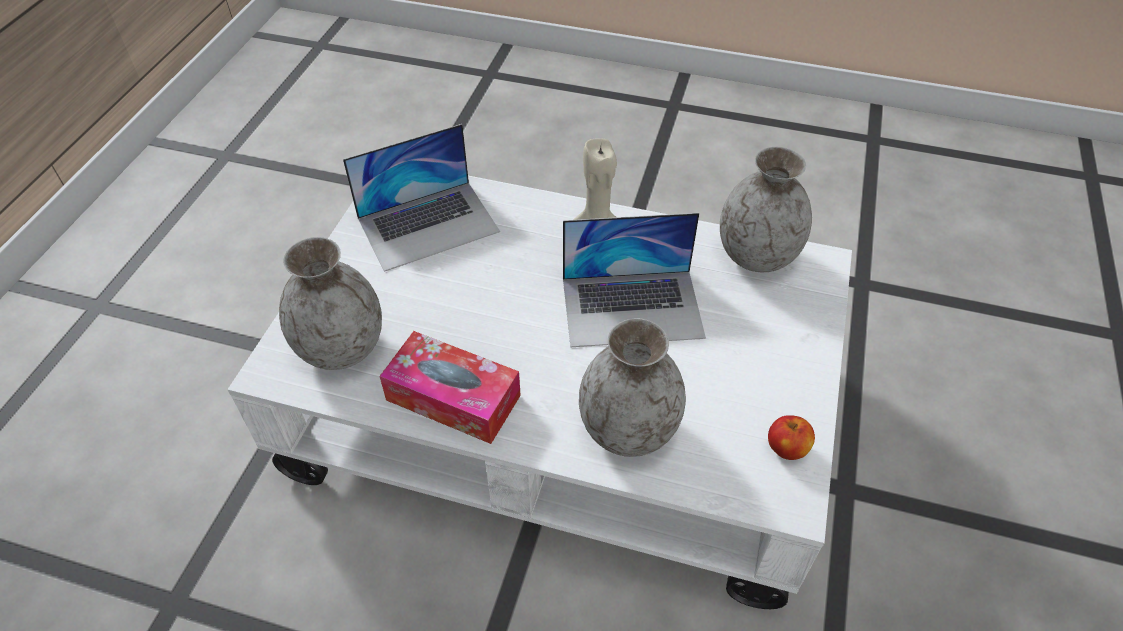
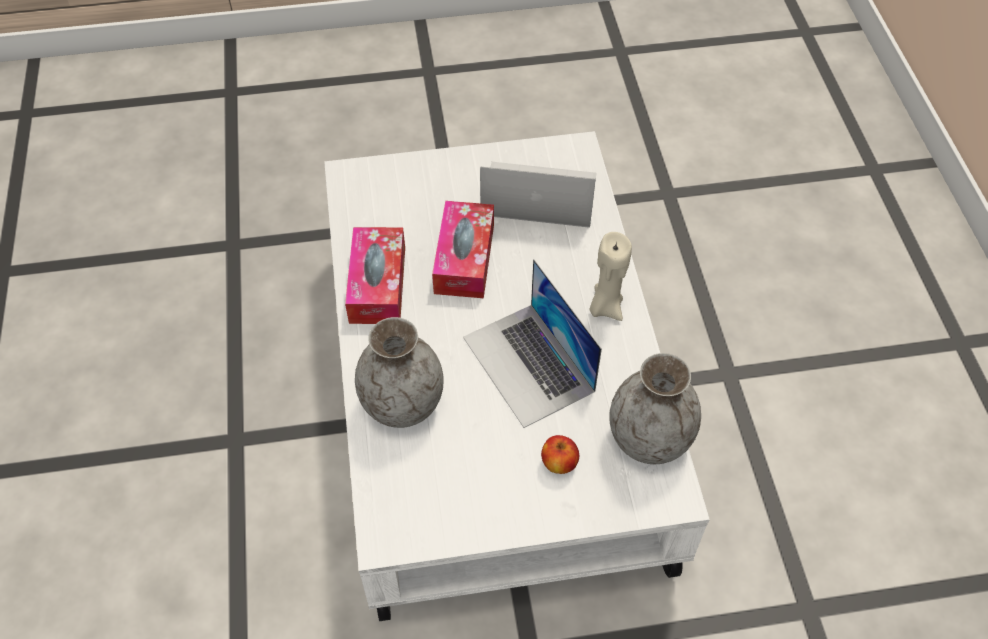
camera: 65 degrees right, 5 degrees up
grey vase [279,237,382,370] -> none
laptop [343,124,500,272] -> laptop turned 150 degrees clockwise [480,162,596,228]
apple [768,415,815,460] -> apple moved to [541,435,579,474]
none -> tissue box [432,201,494,298]

